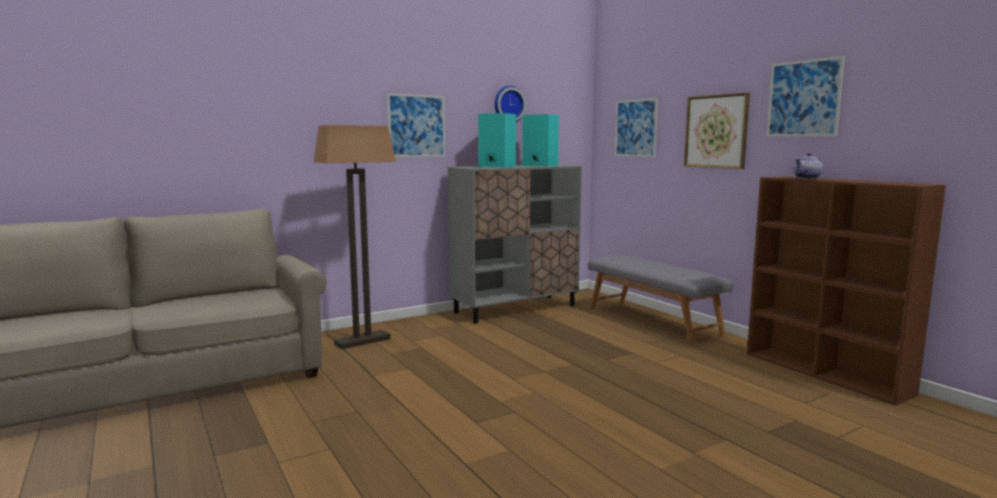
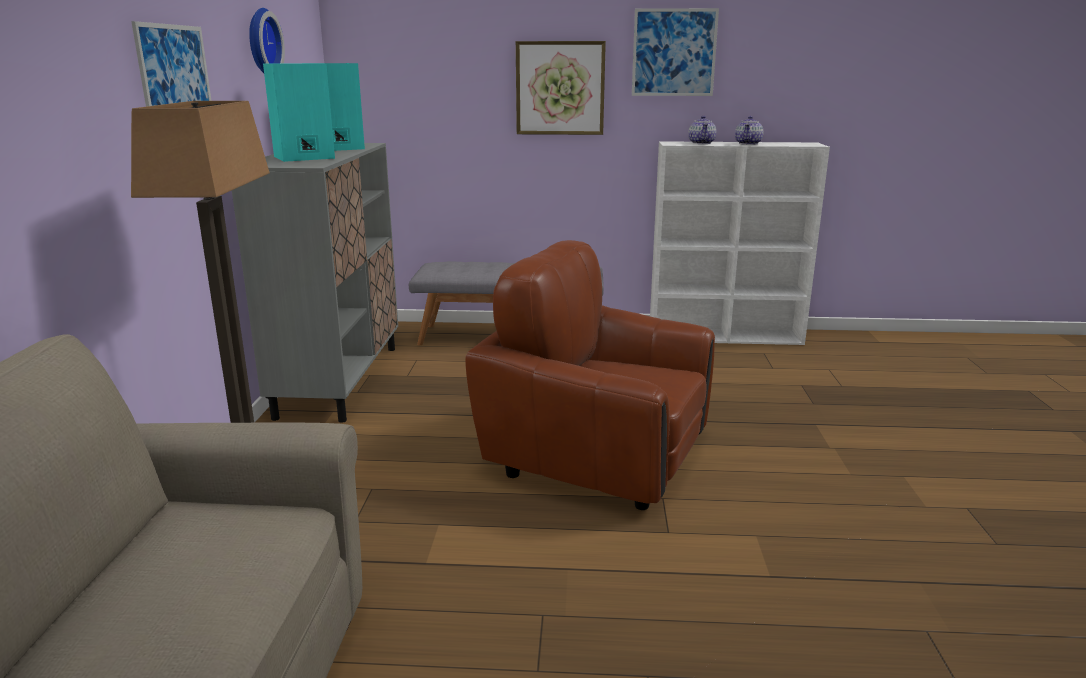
camera: 55 degrees left, 10 degrees up
picture [615,98,658,157] -> none
brown bookcase [747,176,946,405] -> white bookcase [650,141,830,345]
none -> brown armchair [465,240,715,510]
none -> teapot [735,116,763,145]

